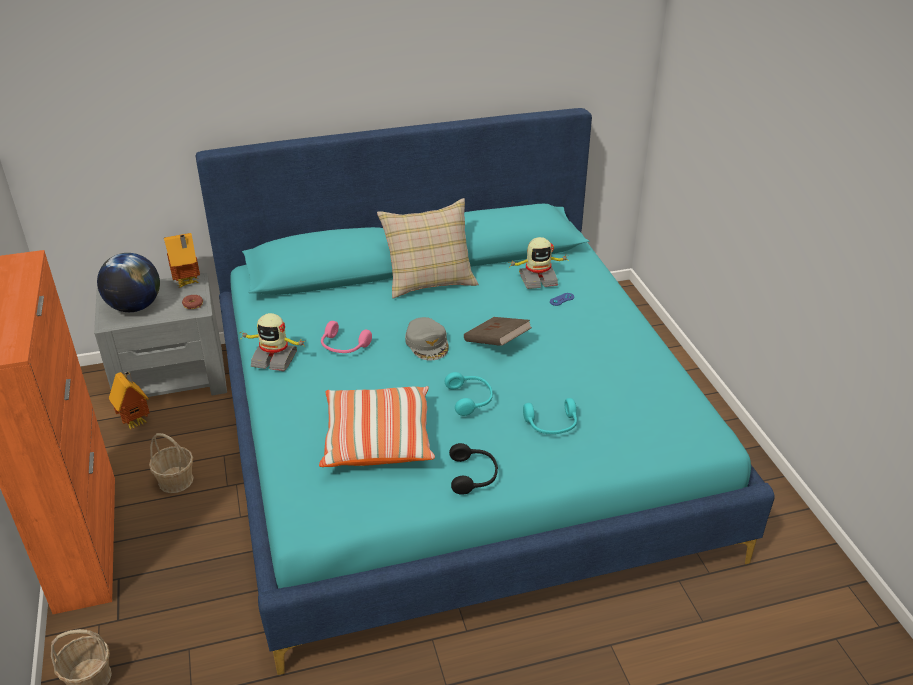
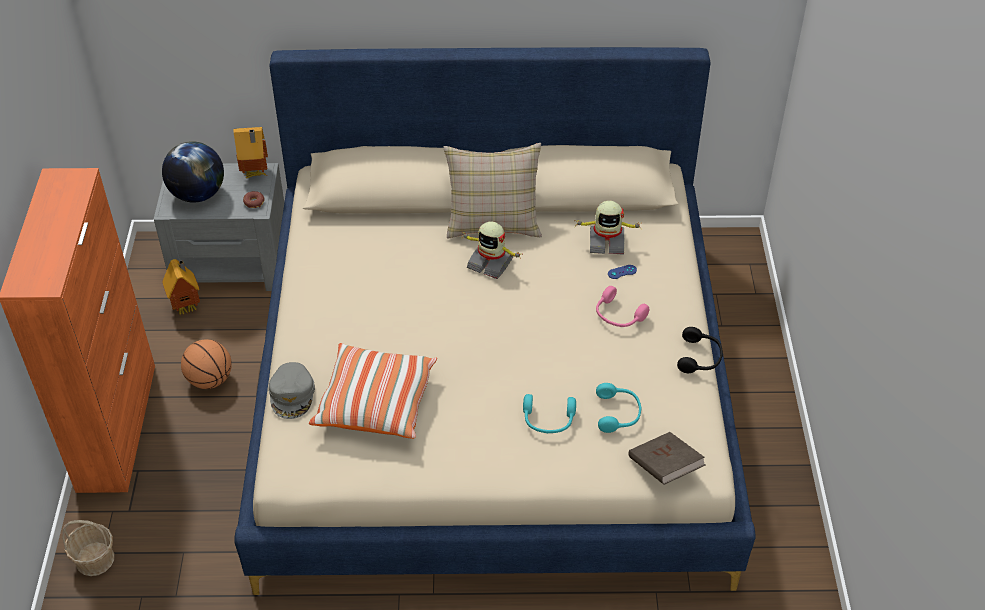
camera: 15 degrees right, 10 degrees up
basket [149,433,194,493] -> basketball [181,339,232,389]
turquoise bed [196,108,775,675] -> beige bed [234,47,755,595]
toy robot [240,313,305,372] -> toy robot moved to [461,221,523,279]
pink headphones [321,321,372,353] -> pink headphones moved to [596,286,649,327]
grey cap [405,317,449,361] -> grey cap moved to [269,362,315,419]
turquoise headphones [445,372,493,416] -> turquoise headphones moved to [596,383,642,433]
black headphones [449,443,498,495] -> black headphones moved to [677,327,723,373]
brown book [464,317,532,346] -> brown book moved to [628,432,705,485]

